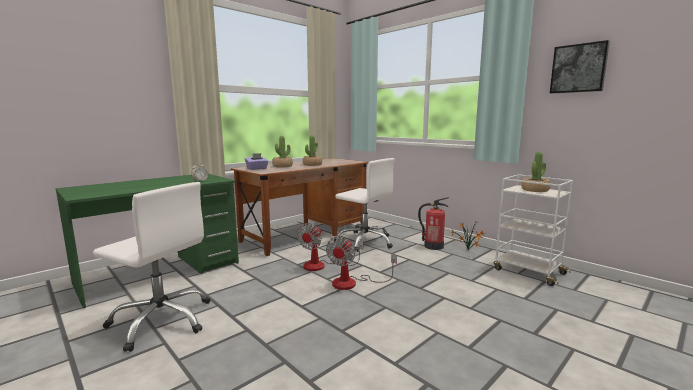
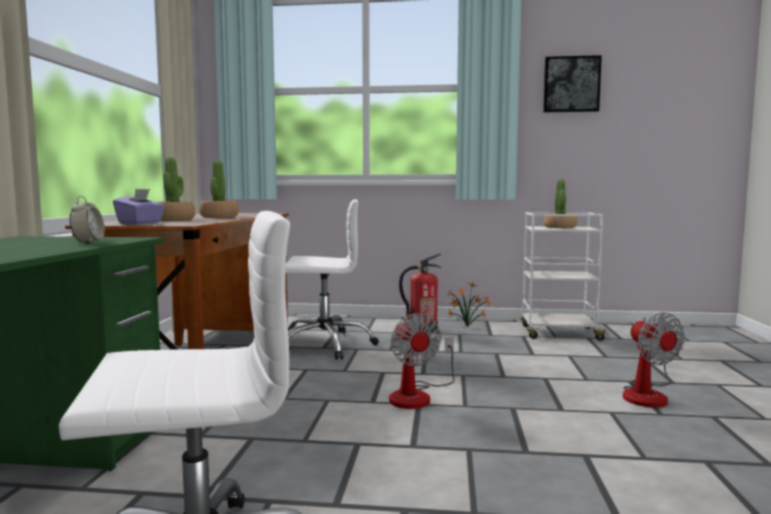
camera: 40 degrees left, 5 degrees down
fan [297,223,363,271] -> fan moved to [623,312,685,407]

